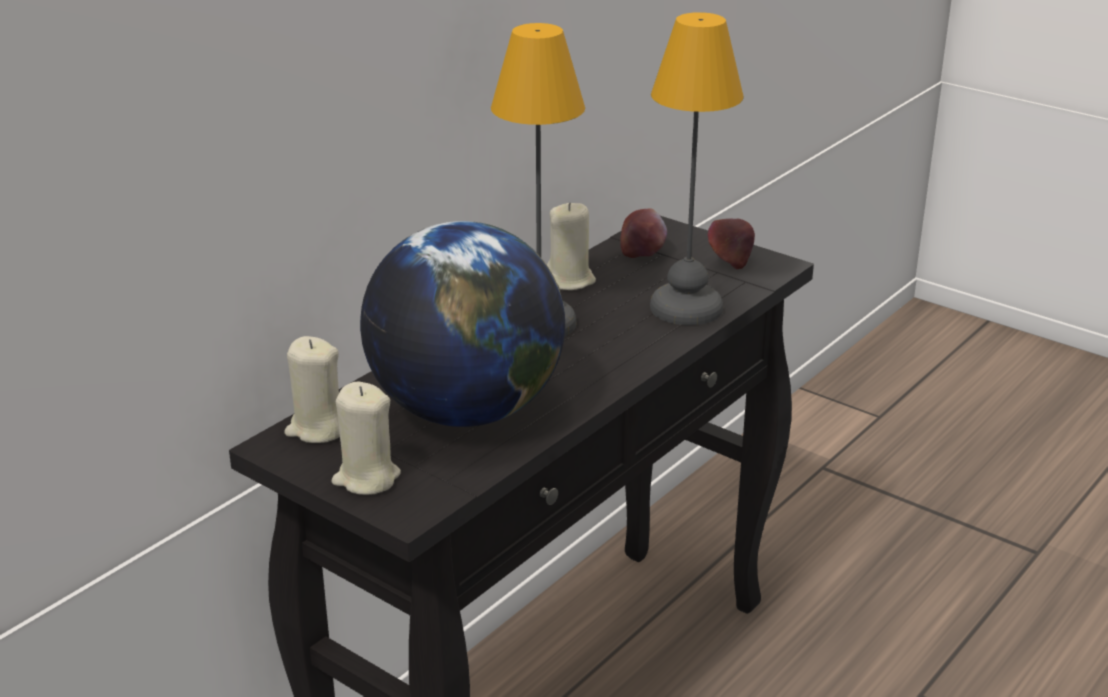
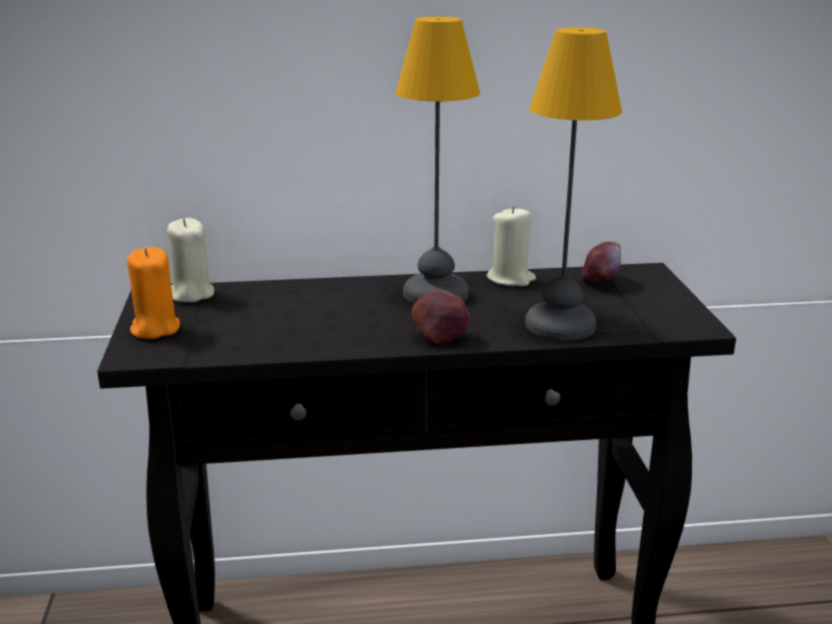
camera: 45 degrees right, 5 degrees down
beige candle [331,381,401,495] -> orange candle [127,247,180,339]
globe [360,221,565,427] -> none
apple [708,218,755,269] -> apple moved to [412,290,470,346]

